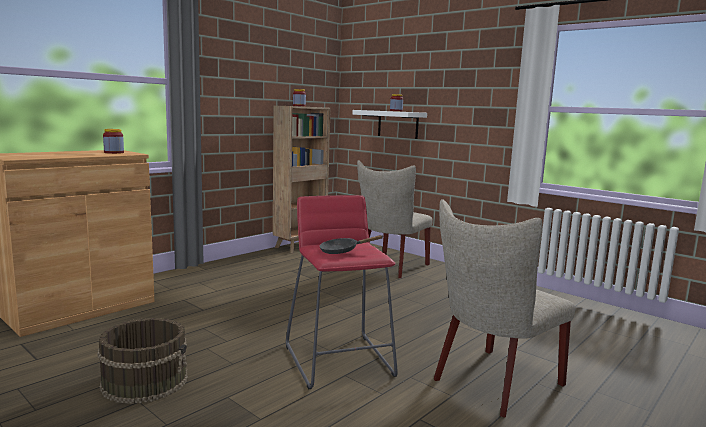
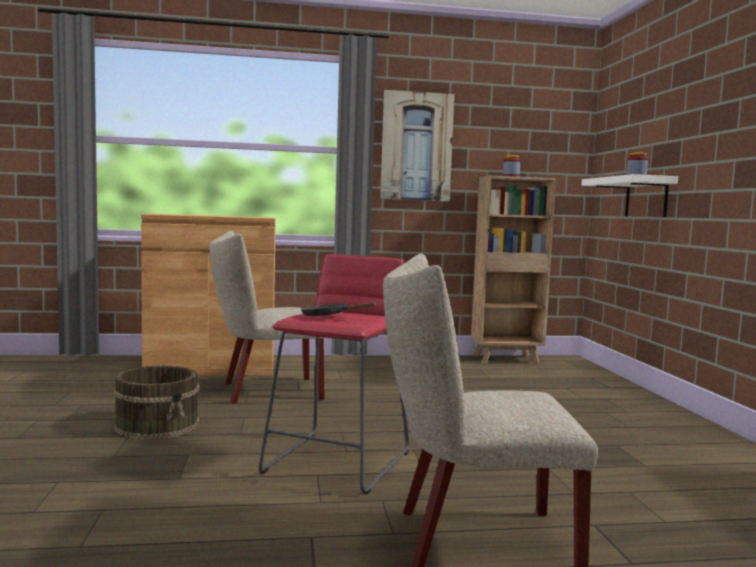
camera: 40 degrees right, 5 degrees down
jar [103,129,124,154] -> none
beige chair [357,160,433,278] -> beige chair moved to [210,231,325,404]
none -> picture [380,90,455,201]

